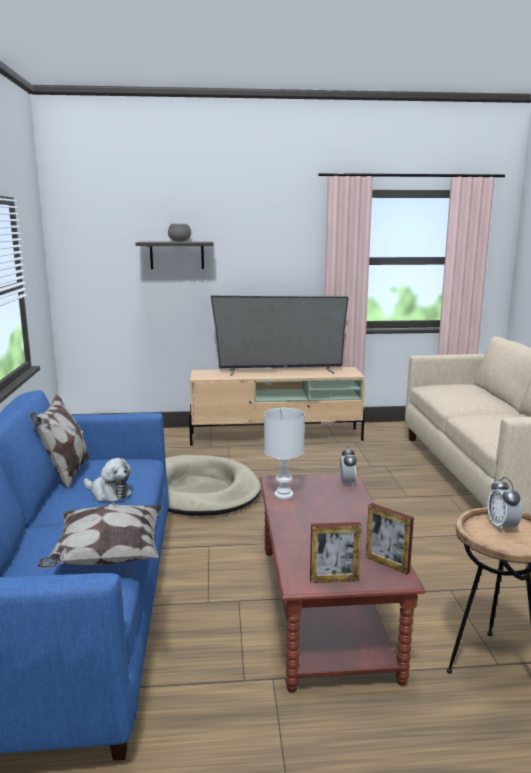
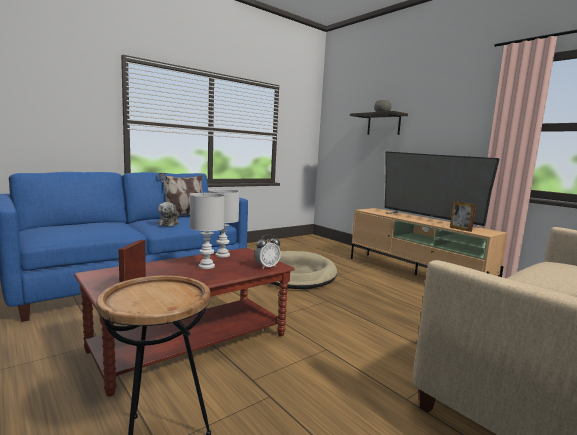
camera: 55 degrees right, 5 degrees down
pillow [37,503,163,568] -> none
picture frame [310,522,362,583] -> picture frame moved to [450,201,476,232]
alarm clock [487,477,523,532] -> none
none -> white table lamp [190,193,225,269]

